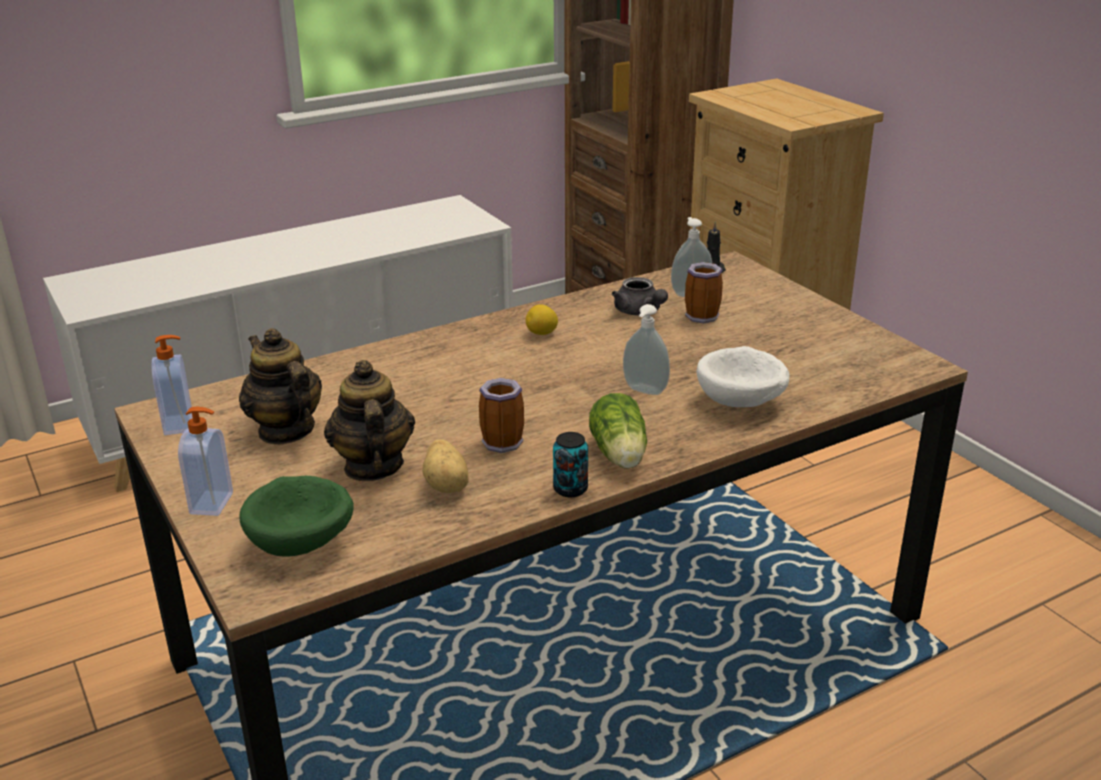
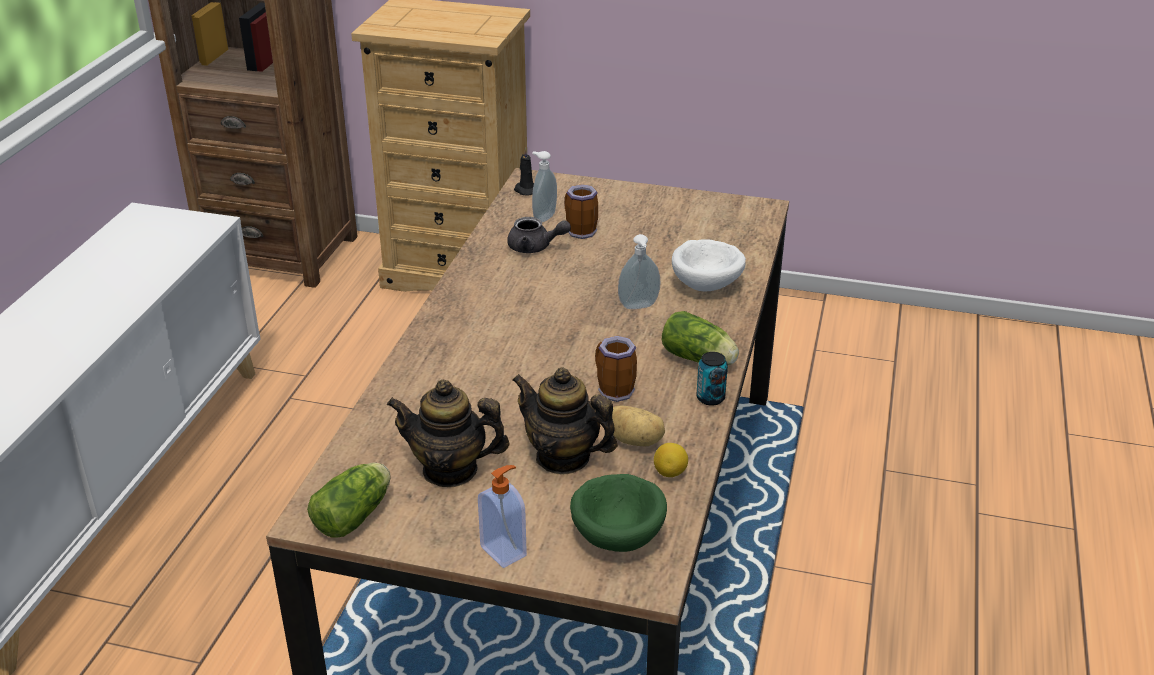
camera: 45 degrees left, 5 degrees up
soap dispenser [152,335,193,435] -> lettuce [307,462,390,538]
lemon [526,304,558,335] -> lemon moved to [654,443,688,477]

